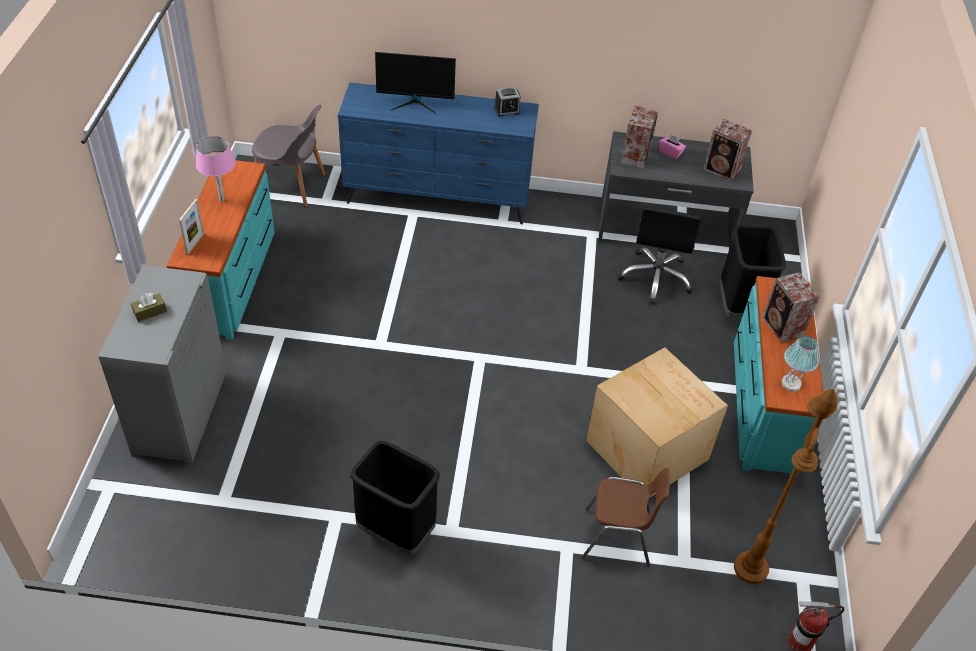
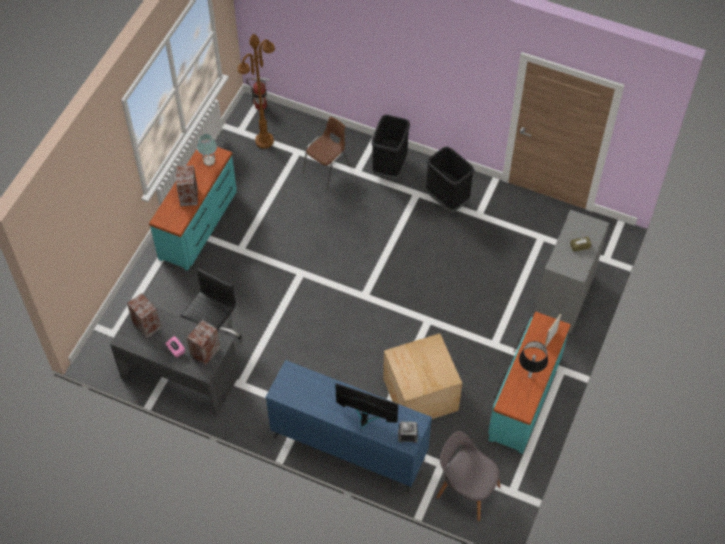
camera: 160 degrees left, 10 degrees up
pink table lamp [196,136,236,202] -> black table lamp [519,341,548,378]
alarm clock [494,87,520,117] -> alarm clock moved to [398,421,418,443]
brown chair [581,468,670,567] -> brown chair turned 105 degrees clockwise [302,117,351,190]
cardboard box [586,347,728,498] -> cardboard box moved to [383,333,462,419]
black trash can [720,225,786,319] -> black trash can moved to [371,115,410,179]

